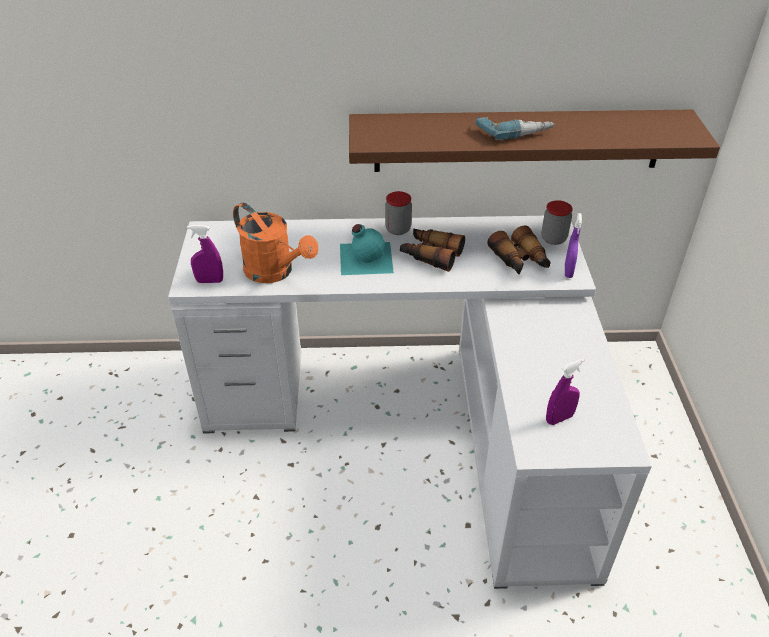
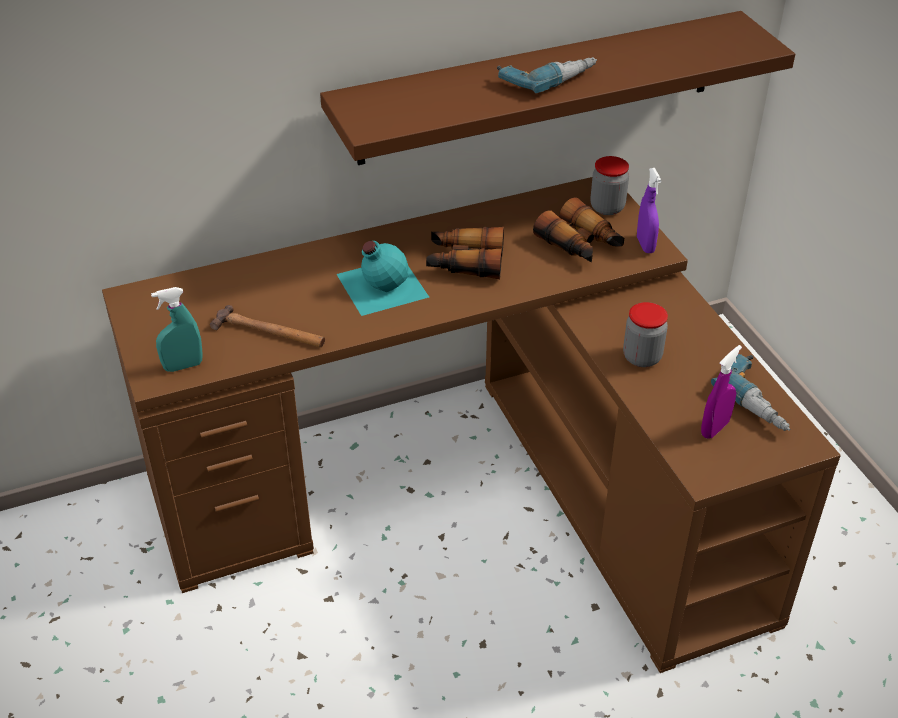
camera: 20 degrees left, 0 degrees up
white desk [168,216,652,589] -> brown desk [102,177,841,673]
purple spray bottle [187,225,223,283] -> turquoise spray bottle [151,287,203,372]
orange watering can [233,203,318,283] -> hammer [210,305,325,347]
jar [385,191,412,235] -> jar moved to [623,302,668,367]
none -> power drill [711,354,790,431]

